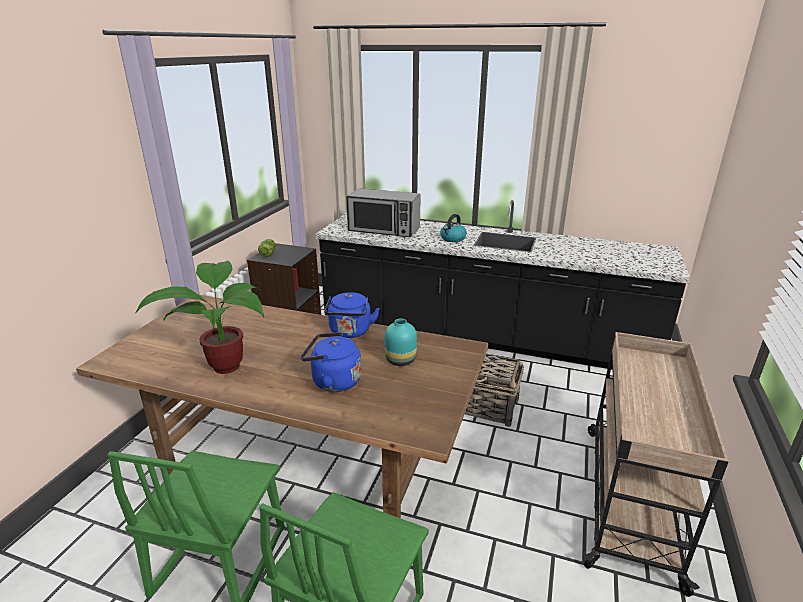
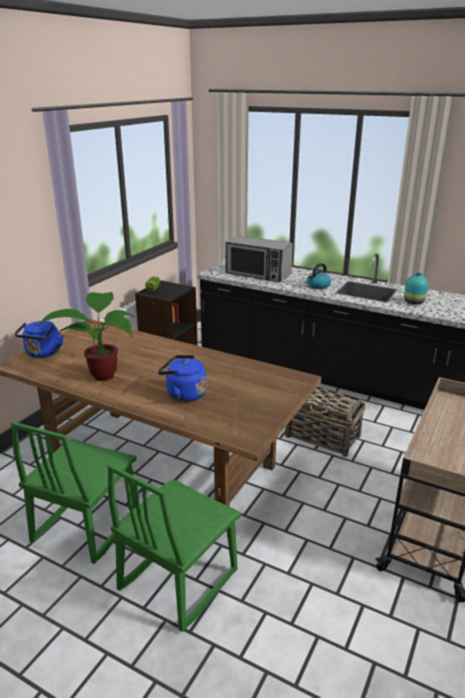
camera: 10 degrees right, 0 degrees up
blue kettle [324,292,380,338] -> blue kettle moved to [15,321,64,358]
turquoise vase [385,318,417,366] -> turquoise vase moved to [404,273,428,305]

